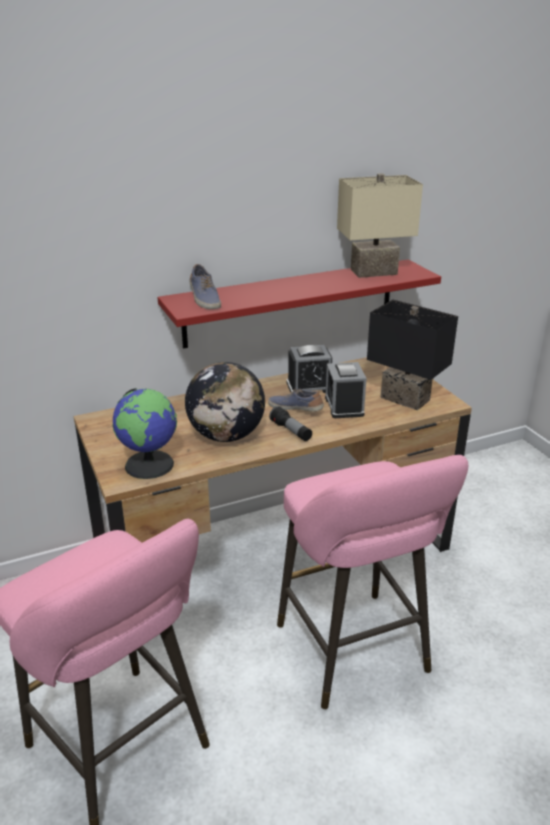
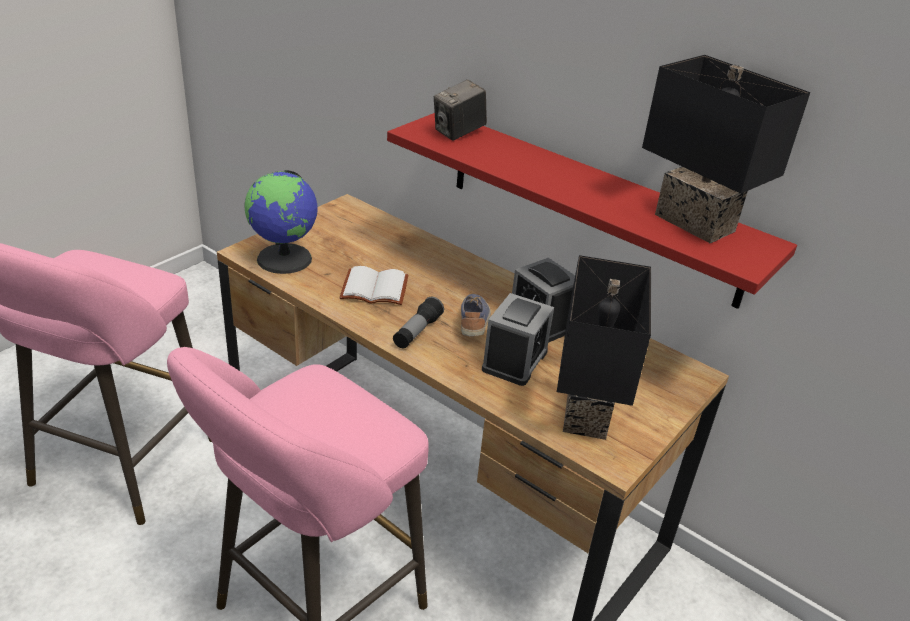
camera: 60 degrees right, 5 degrees up
globe [185,362,265,442] -> white book [339,266,408,305]
shoe [189,264,221,309] -> camera [434,79,487,141]
alarm clock [325,362,367,418] -> alarm clock turned 150 degrees clockwise [482,293,554,386]
beige table lamp [337,173,423,278] -> black table lamp [642,55,810,243]

